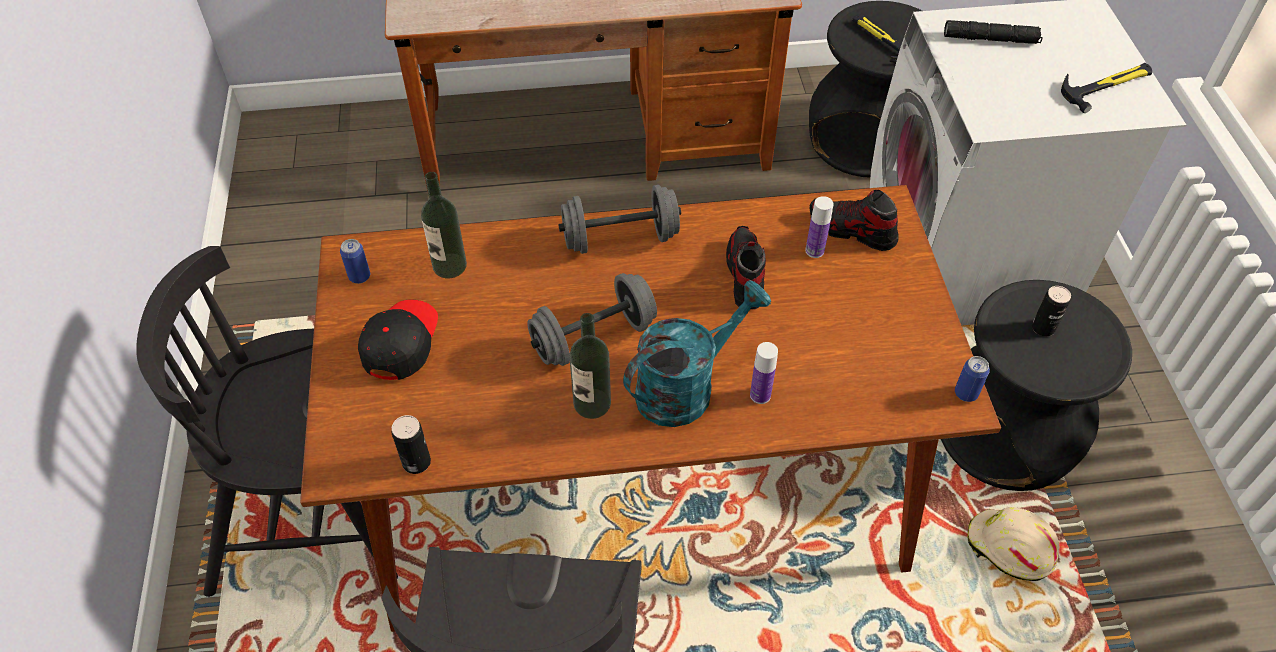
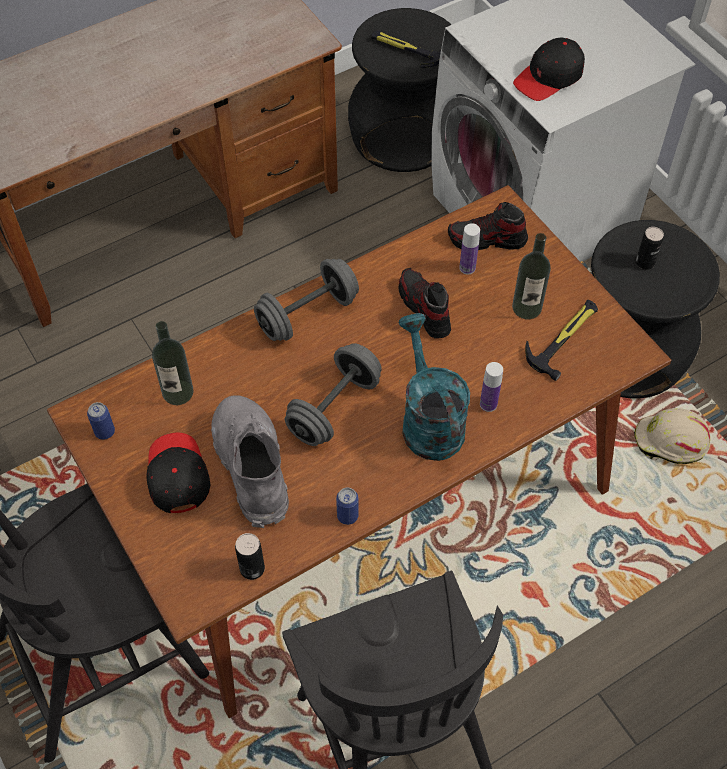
camera: 25 degrees left, 5 degrees up
bottle [569,313,611,419] -> bottle moved to [512,233,551,319]
turquoise watering can [623,280,771,427] -> turquoise watering can turned 45 degrees counterclockwise [398,313,470,461]
black flashlight [944,20,1043,44] -> none
can [955,356,990,402] -> can moved to [336,488,359,525]
hammer [1061,63,1152,113] -> hammer moved to [525,300,598,381]
none -> grey boot [211,395,289,528]
none -> black cap [513,37,585,101]

